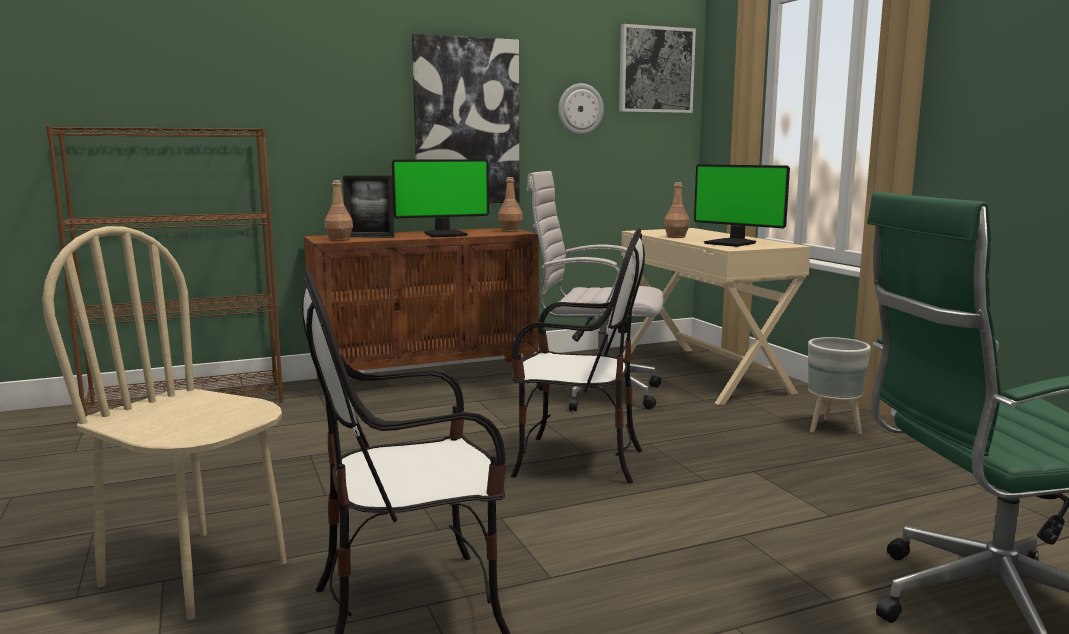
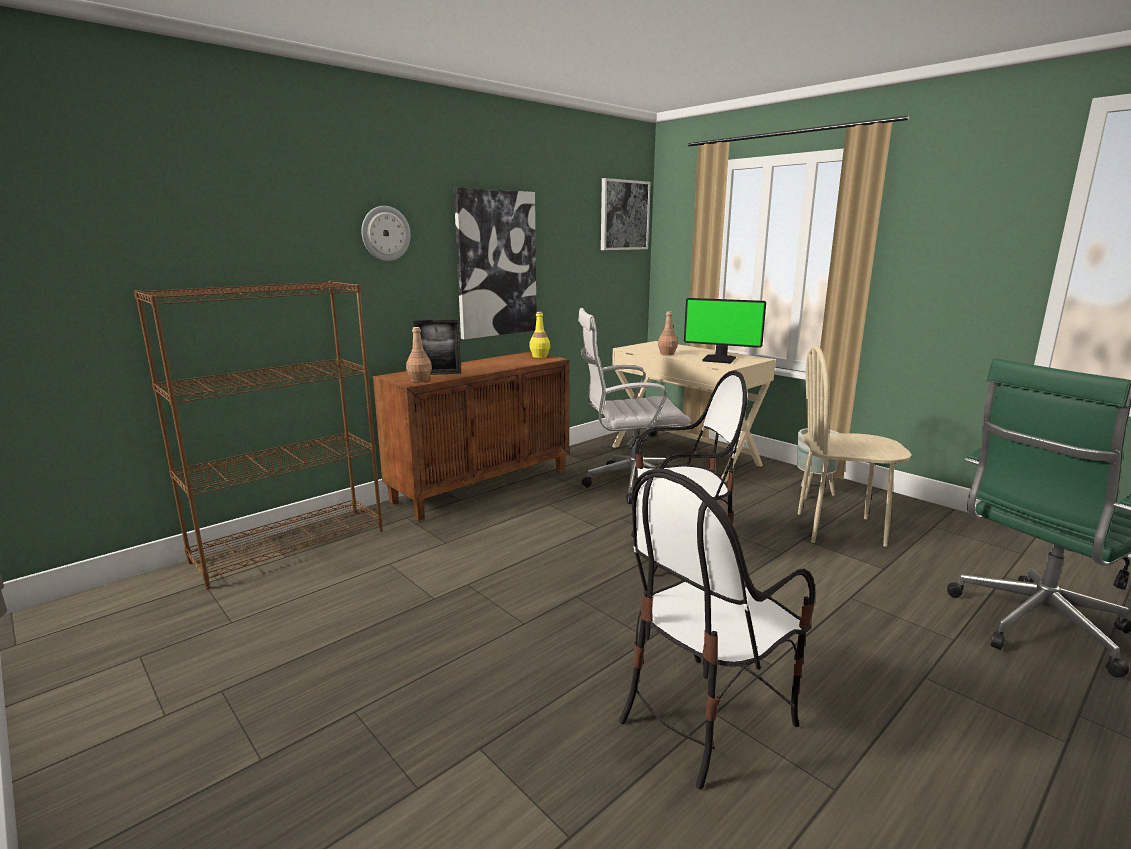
camera: 20 degrees left, 5 degrees up
beige chair [42,226,287,620] -> beige chair moved to [798,345,912,547]
monitor [392,159,489,237] -> none
brown bottle [498,177,523,232] -> yellow bottle [530,312,550,358]
wall clock [558,83,604,135] -> wall clock moved to [361,206,411,261]

